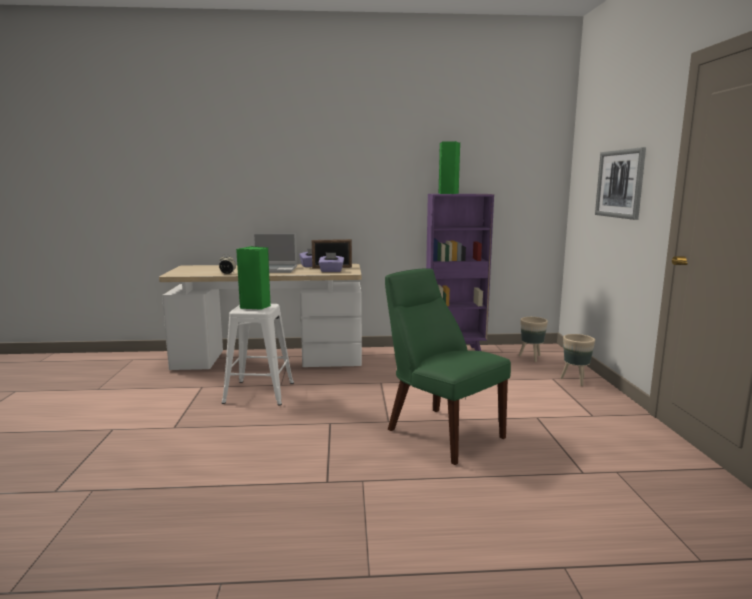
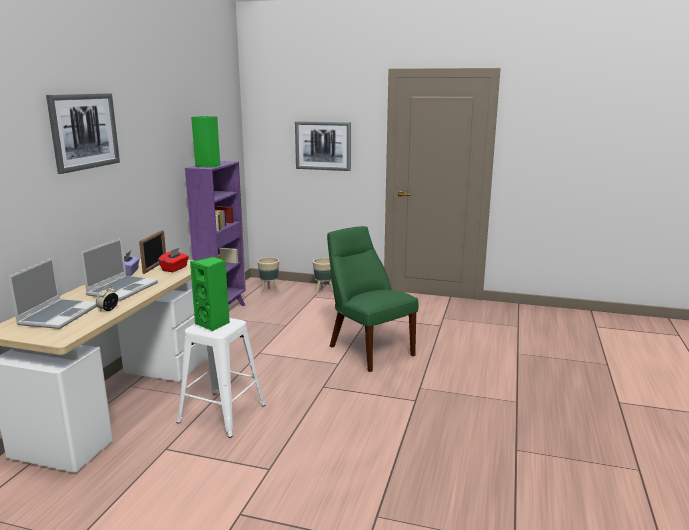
camera: 70 degrees left, 5 degrees up
purple tissue box [318,253,344,272] -> red tissue box [158,248,189,272]
green chair [385,268,511,465] -> green chair turned 75 degrees clockwise [327,226,418,372]
none -> laptop [8,257,97,329]
none -> picture [46,93,120,174]

